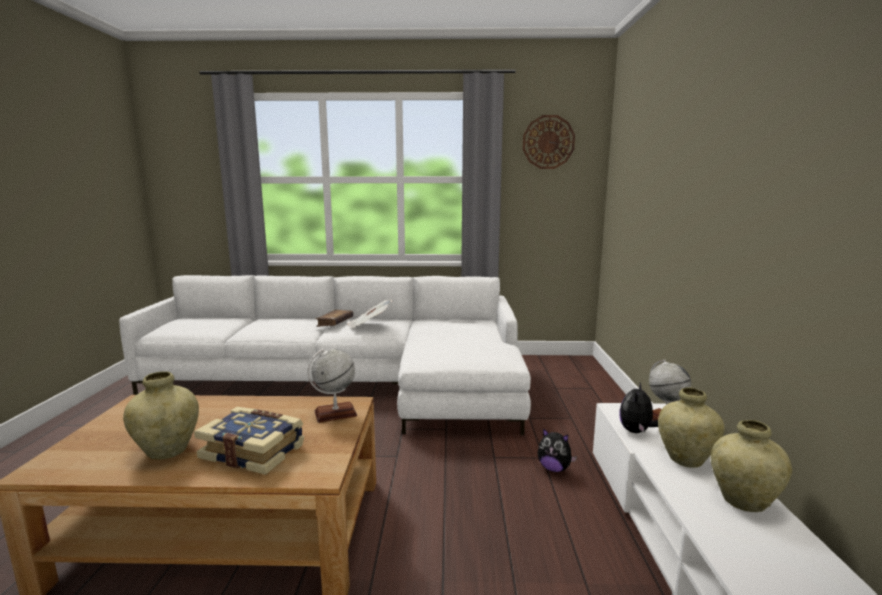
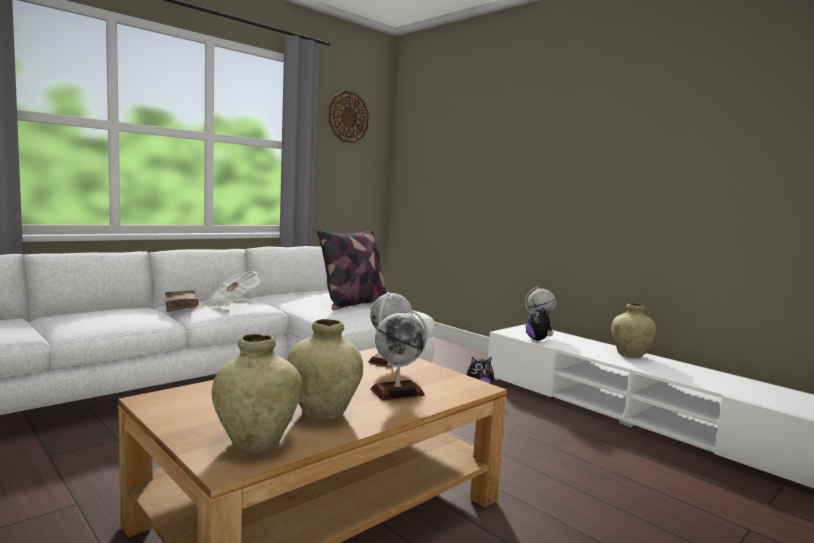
camera: 45 degrees left, 5 degrees down
book [194,407,304,475] -> globe [370,310,428,401]
beige vase [658,387,725,468] -> beige vase moved to [212,334,302,452]
none -> pillow [317,230,386,310]

